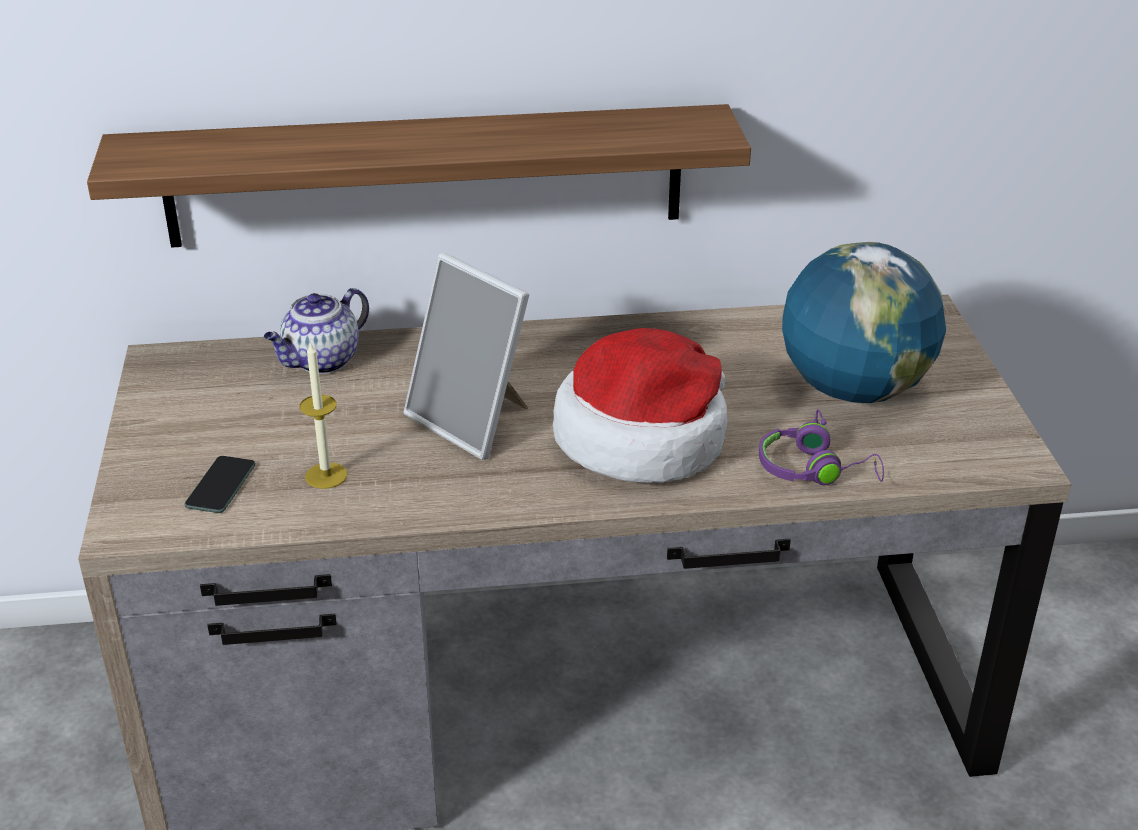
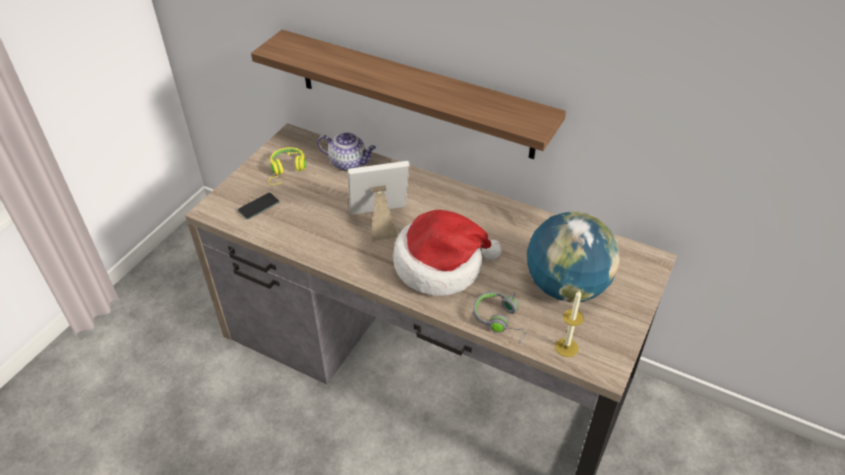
camera: 35 degrees right, 10 degrees up
teapot [264,288,369,374] -> teapot turned 150 degrees counterclockwise [317,132,376,171]
candle [300,341,347,489] -> candle moved to [555,290,584,357]
picture frame [404,253,529,460] -> picture frame turned 90 degrees clockwise [348,161,410,241]
purple headphones [759,409,884,485] -> grey headphones [473,292,527,344]
none -> yellow headphones [268,147,306,185]

